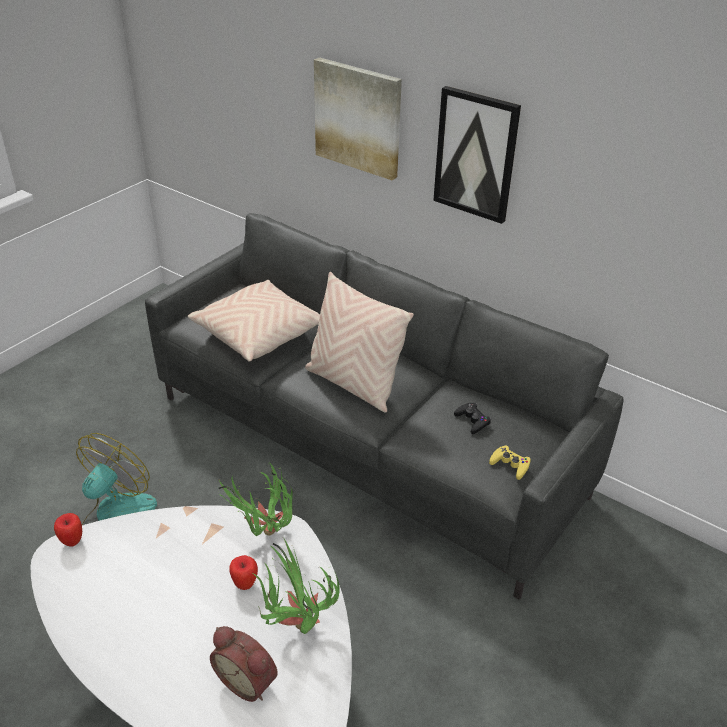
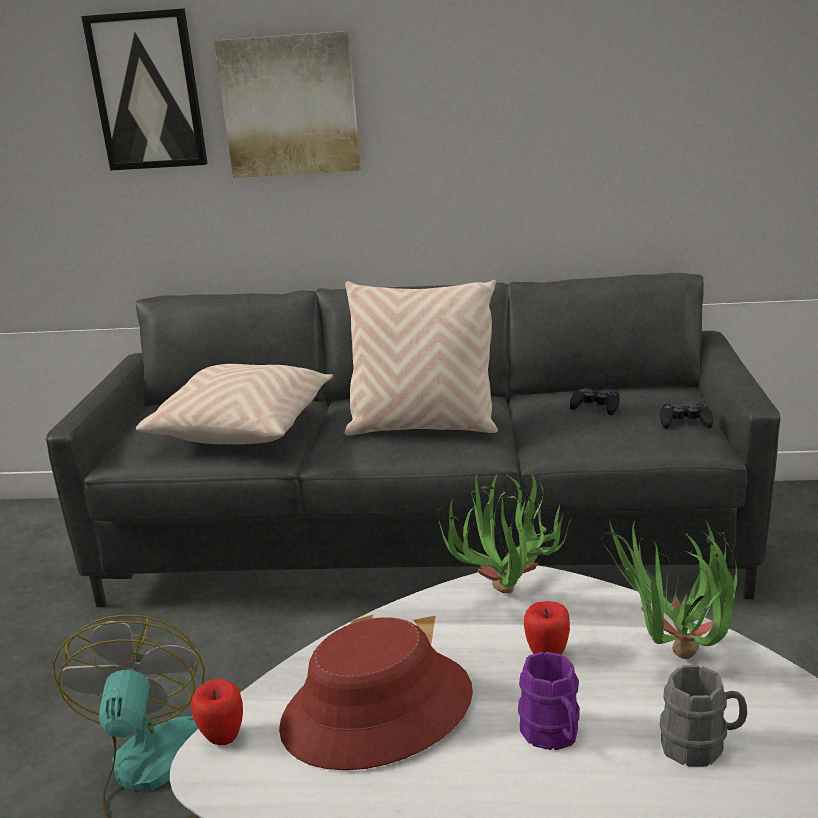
camera: 30 degrees left, 15 degrees down
alarm clock [210,626,278,702] -> grey mug [660,665,747,767]
picture [433,86,521,224] -> picture moved to [81,9,208,170]
yellow game controller [489,445,531,480] -> black game controller [660,403,713,429]
none -> red hat [279,617,473,770]
none -> purple mug [518,652,580,750]

